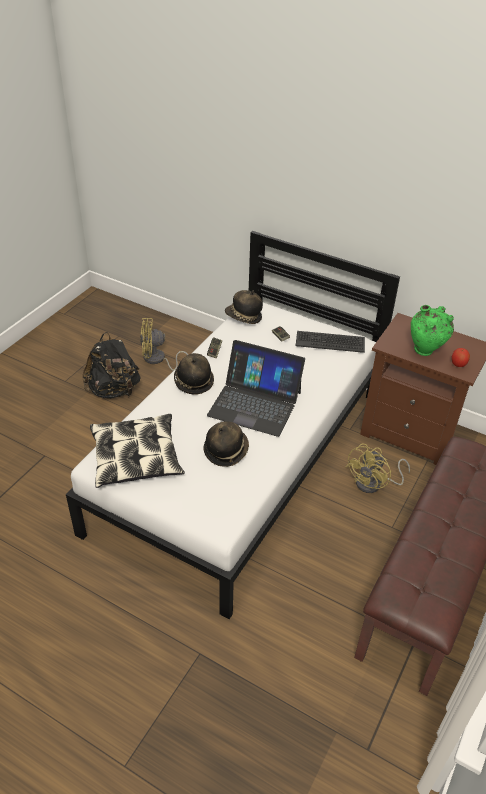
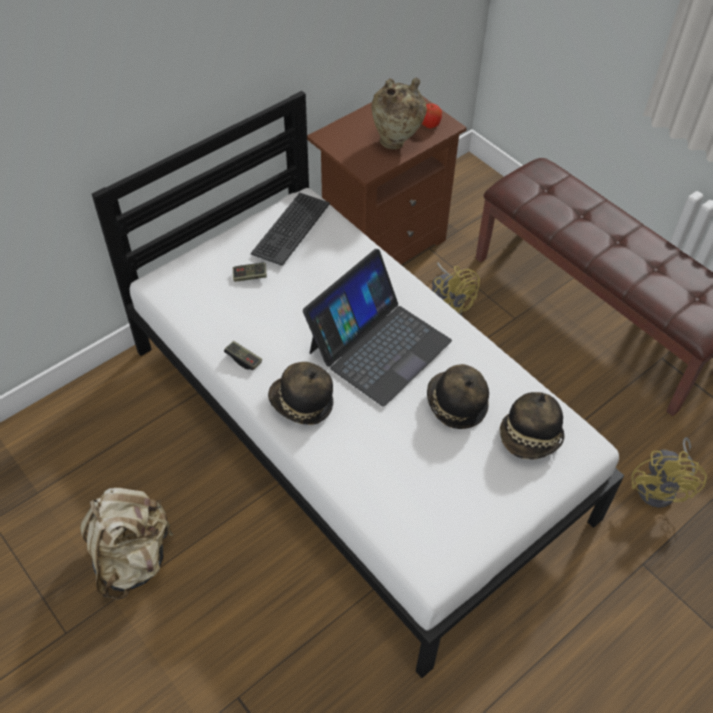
camera: 70 degrees left, 10 degrees up
black backpack [82,332,141,399] -> beige backpack [80,488,174,600]
pillow [90,414,185,488] -> none
yellow fan [140,318,188,371] -> yellow fan moved to [631,437,707,508]
hat [225,290,263,324] -> hat moved to [500,392,565,459]
green vase [411,305,454,356] -> beige vase [371,78,427,149]

